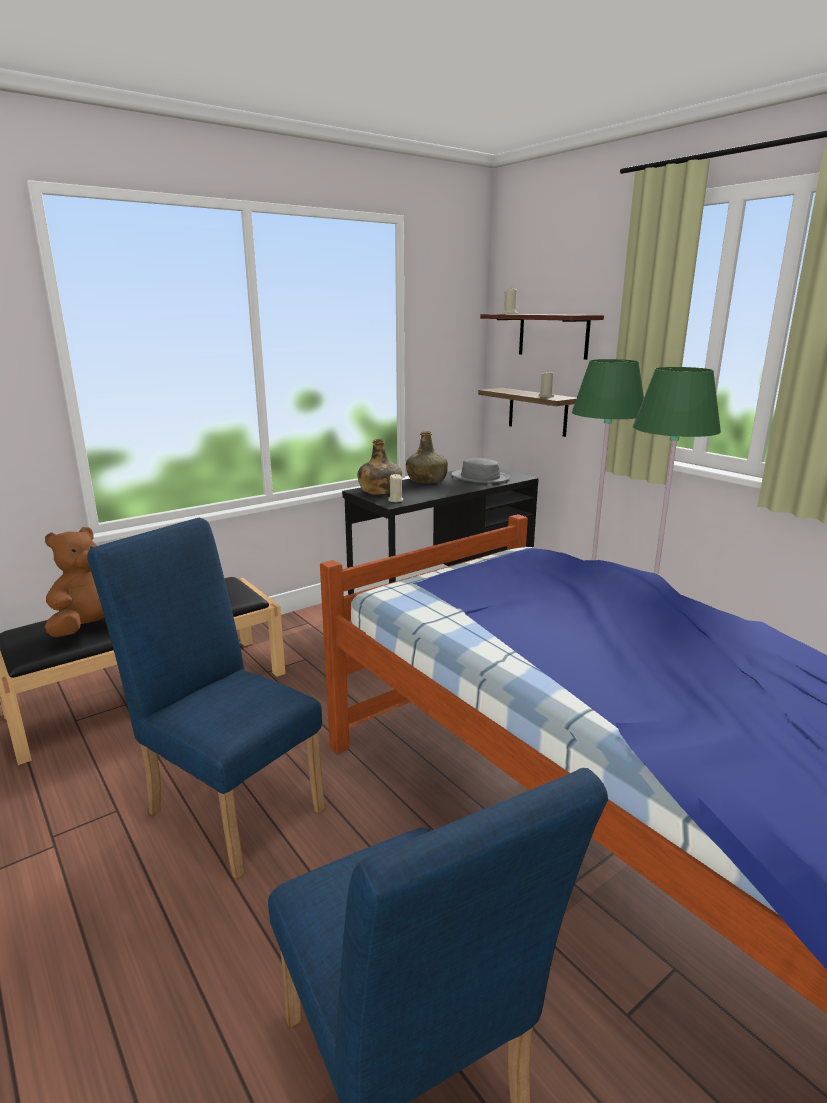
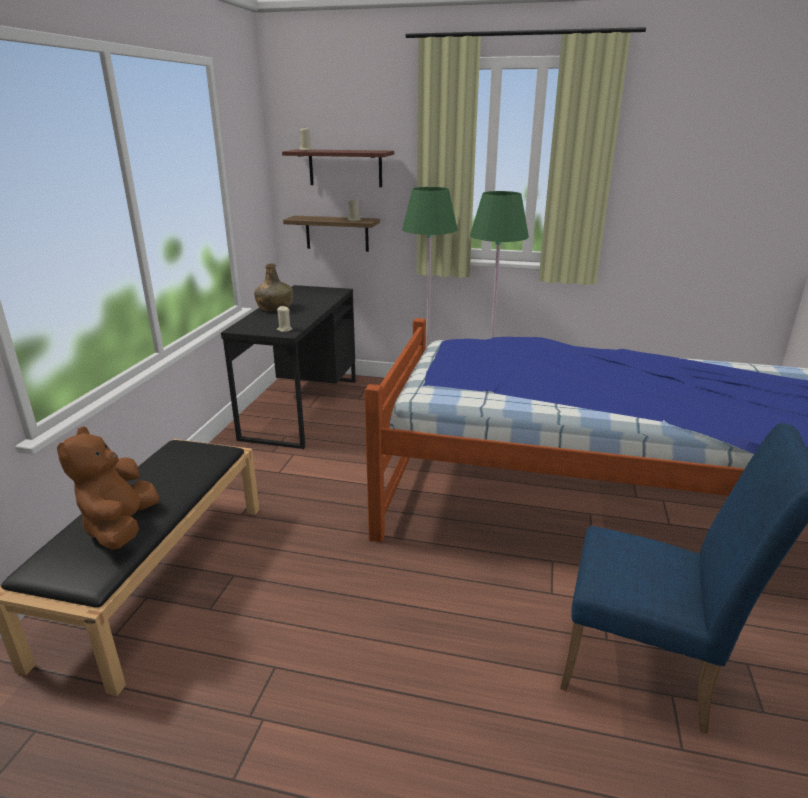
camera: 40 degrees left, 5 degrees up
blue chair [87,518,325,879] -> none
green bottle [357,439,402,495] -> none
grey hat [452,458,510,484] -> none

